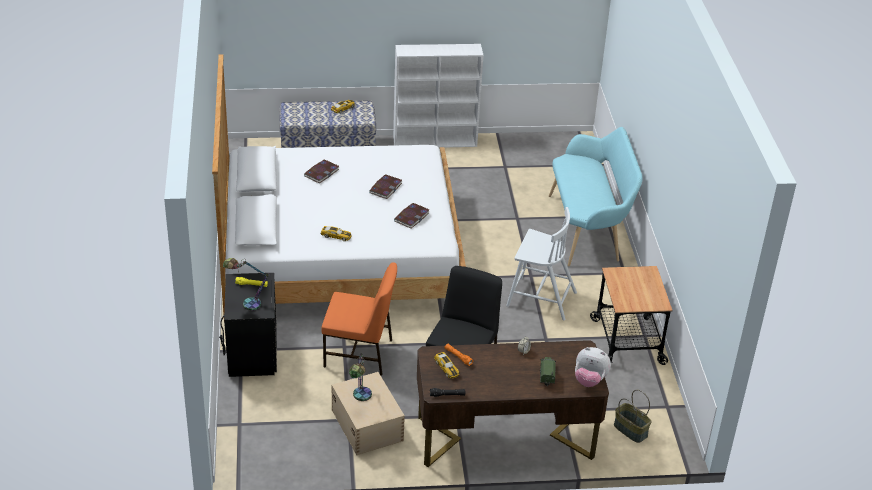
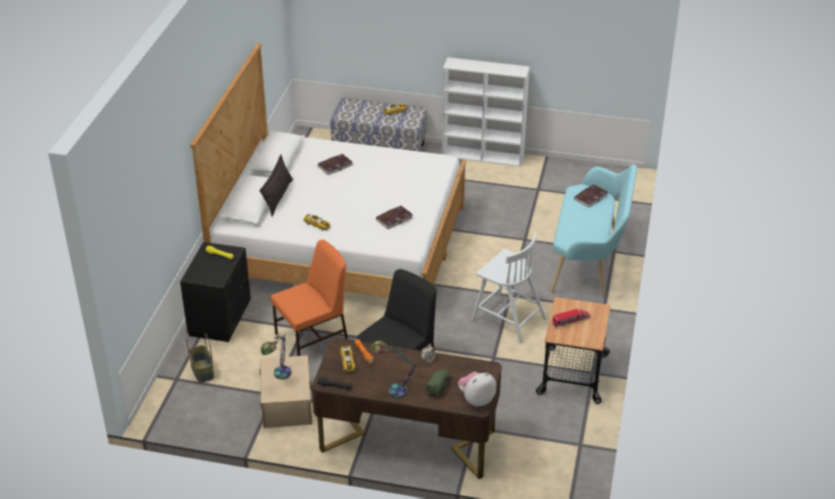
camera: 20 degrees right, 0 degrees up
table lamp [223,258,269,311] -> table lamp moved to [371,341,418,398]
orange chair [321,262,397,376] -> orange chair turned 60 degrees counterclockwise [271,240,348,356]
book [369,174,402,199] -> book moved to [574,185,608,207]
plush toy [575,347,611,387] -> plush toy turned 105 degrees clockwise [458,372,496,407]
basket [614,389,651,443] -> basket moved to [186,333,214,383]
none -> pillow [260,155,293,216]
none -> toy truck [552,309,590,328]

